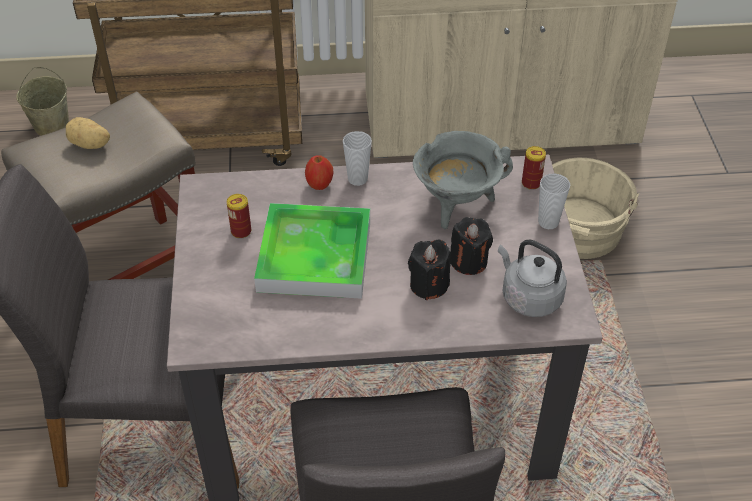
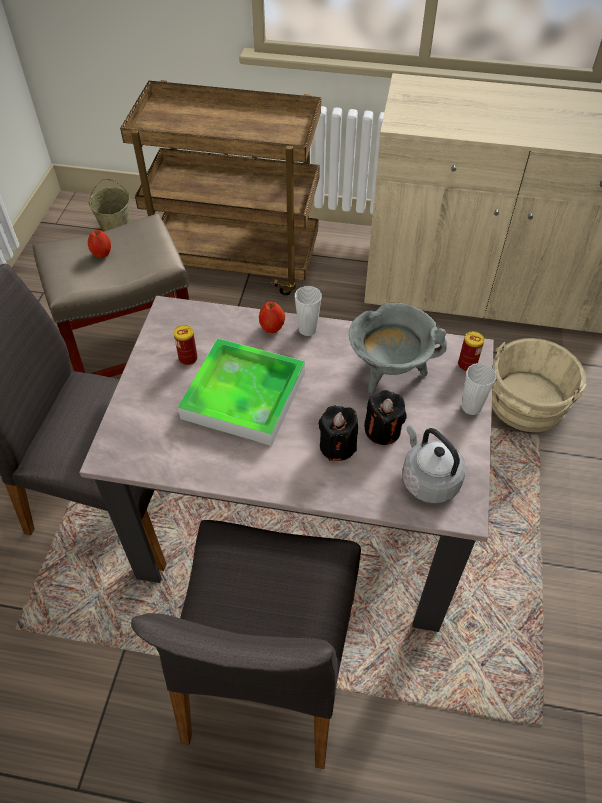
camera: 15 degrees right, 5 degrees up
potato [66,117,110,149] -> apple [88,230,111,258]

